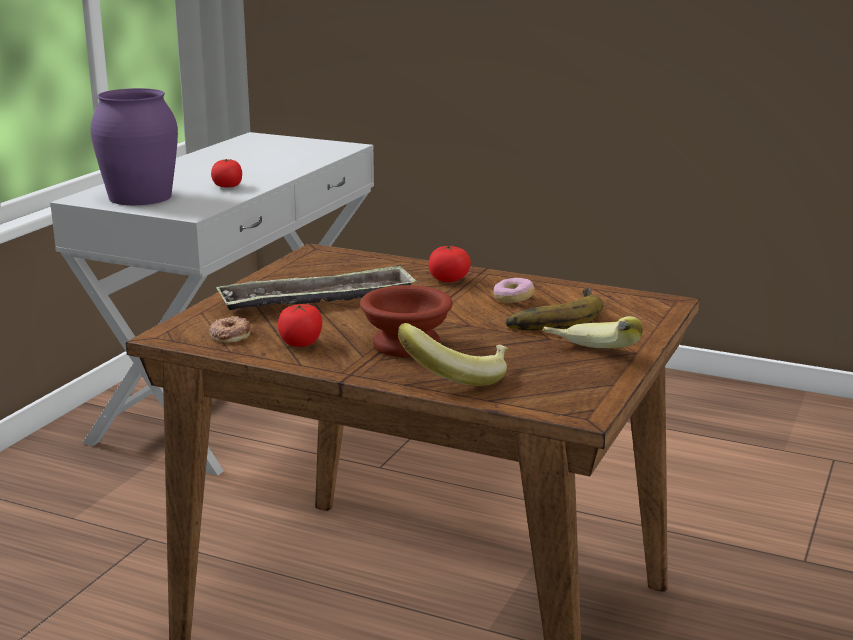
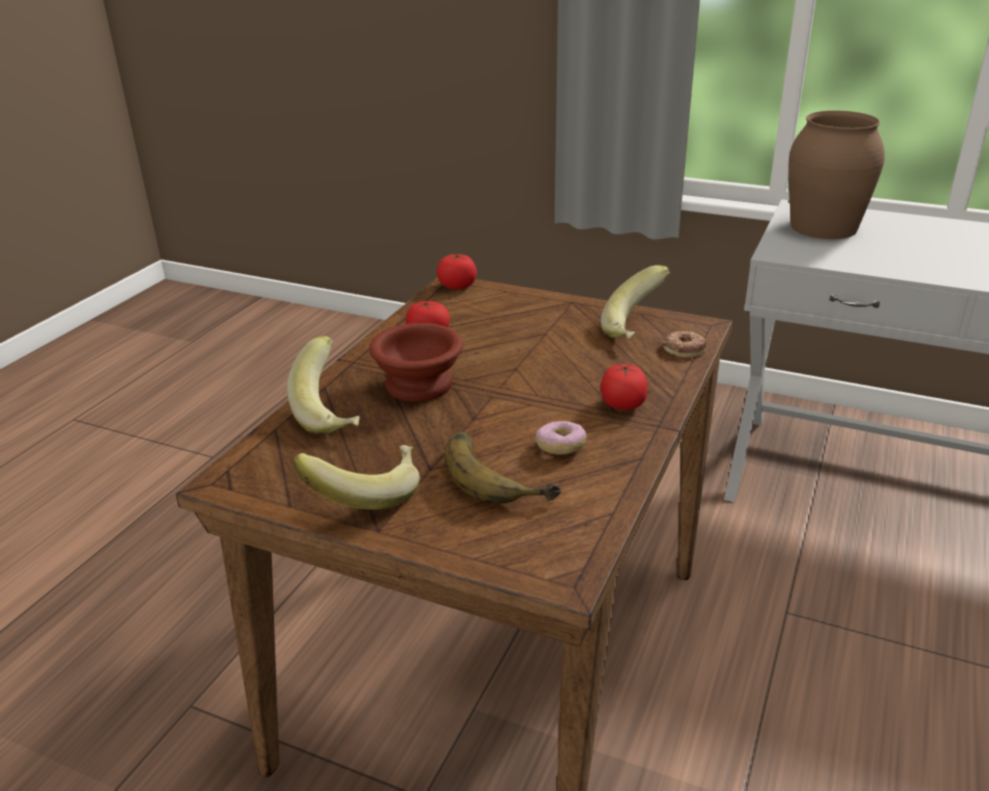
camera: 90 degrees right, 10 degrees up
purple vase [90,88,178,205] -> brown vase [789,110,885,239]
donut [209,316,251,343] -> donut moved to [663,331,706,358]
tomato [211,159,242,188] -> tomato moved to [437,254,477,289]
tray [216,265,417,310] -> none
none -> banana [600,265,670,339]

